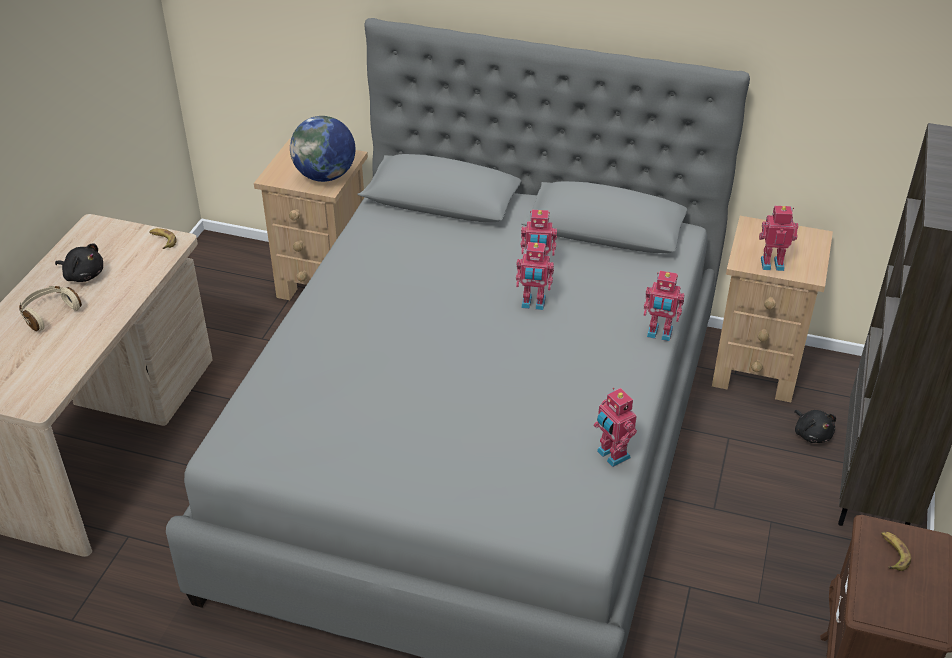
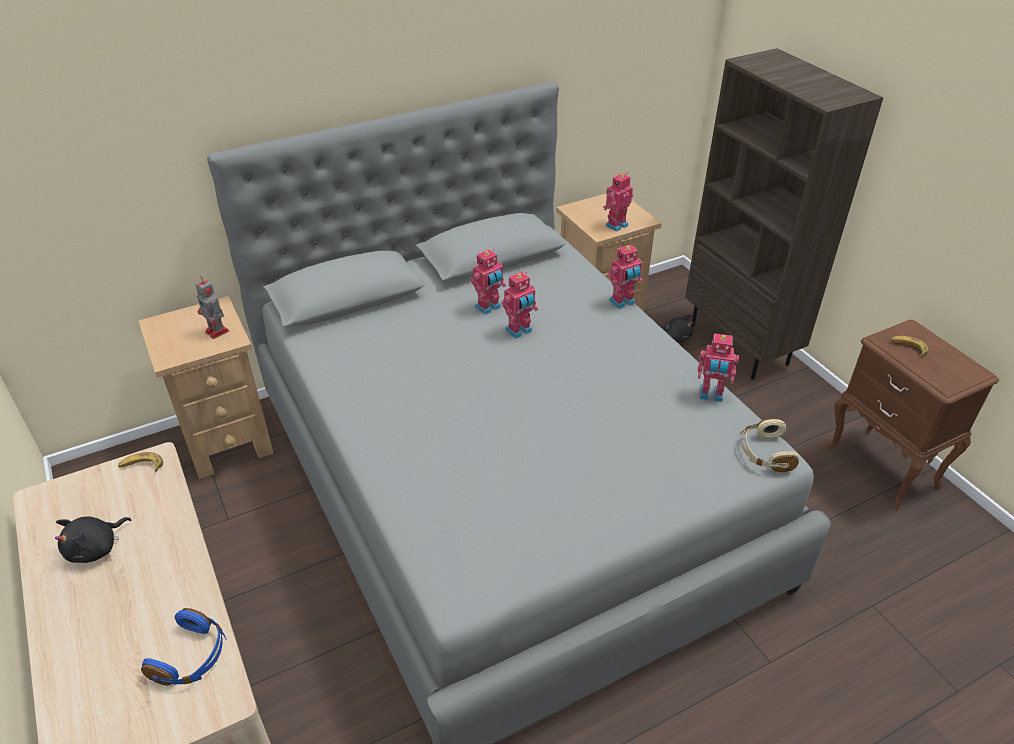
camera: 45 degrees left, 0 degrees up
beige headphones [19,286,82,331] -> beige headphones moved to [740,418,799,472]
black plush toy [55,243,103,282] -> black plush toy turned 150 degrees clockwise [55,516,132,563]
globe [290,116,355,182] -> toy robot [195,276,229,339]
none -> blue headphones [141,608,227,686]

